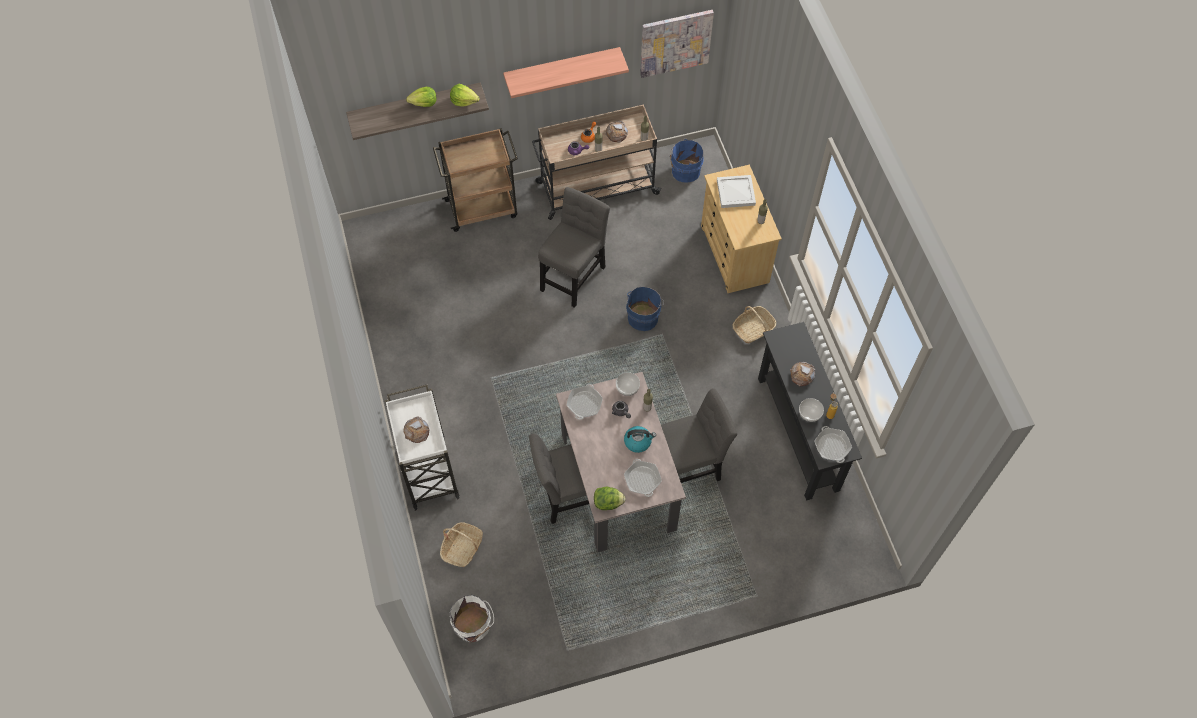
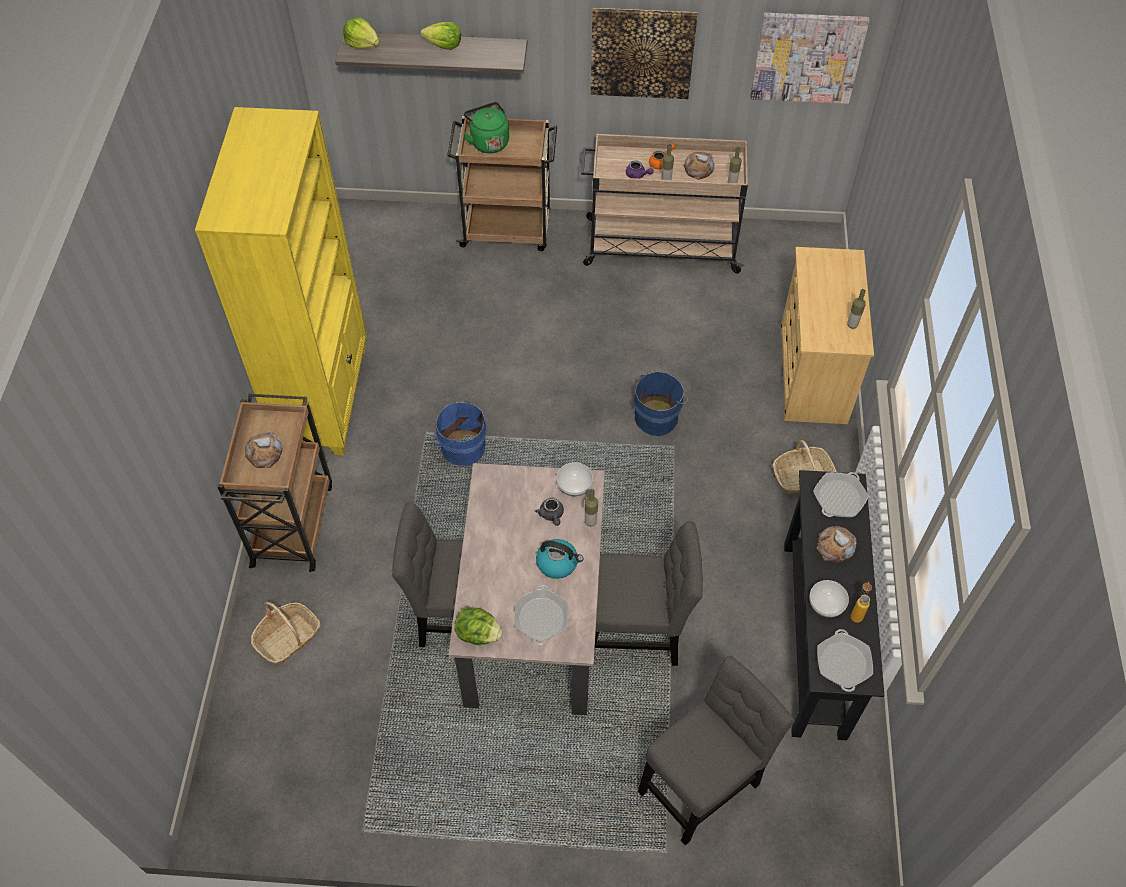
camera: 20 degrees right, 5 degrees down
white cart [385,385,459,511] -> brown cart [217,394,332,572]
lettuce [450,84,480,107] -> lettuce moved to [343,17,379,49]
white bucket [450,595,494,643] -> none
shelf [503,47,629,98] -> picture [591,8,698,99]
grey chair [538,187,610,308] -> grey chair moved to [638,656,794,845]
frying pan [567,384,603,420] -> frying pan moved to [813,472,869,517]
blue bucket [670,138,703,183] -> blue bucket moved to [433,400,487,466]
white tray [717,175,756,208] -> none
none -> yellow bookcase [195,107,367,456]
none -> green kettle [463,102,509,153]

